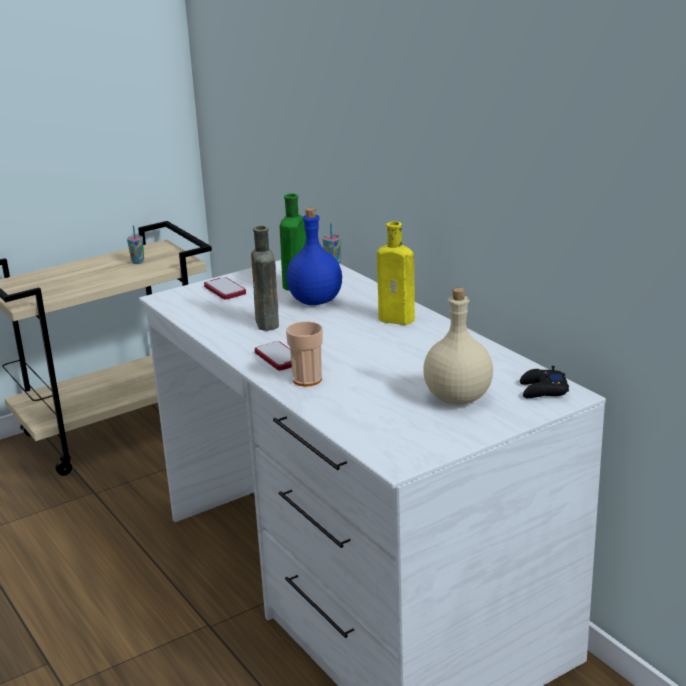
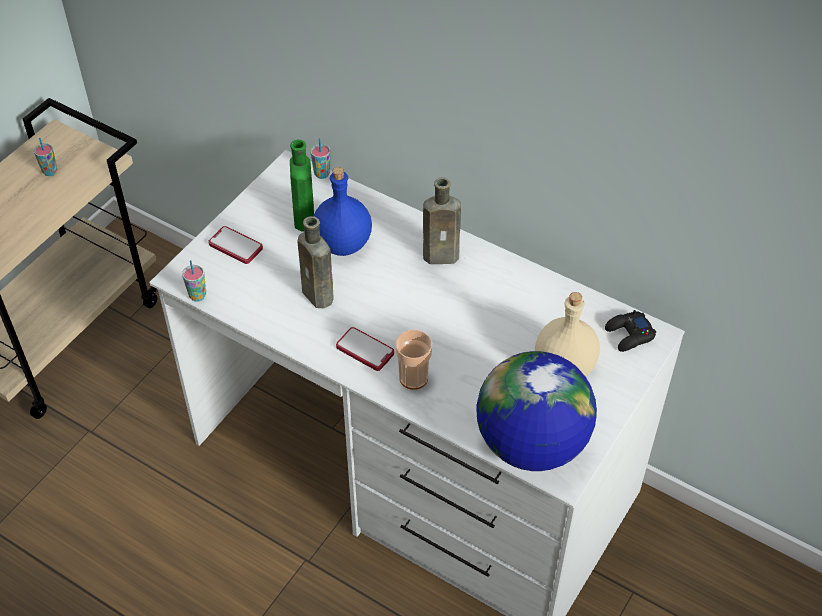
camera: 25 degrees left, 25 degrees up
yellow bottle [377,222,415,325] -> brown bottle [423,178,461,264]
none -> cup [182,260,206,302]
none -> globe [476,351,597,471]

